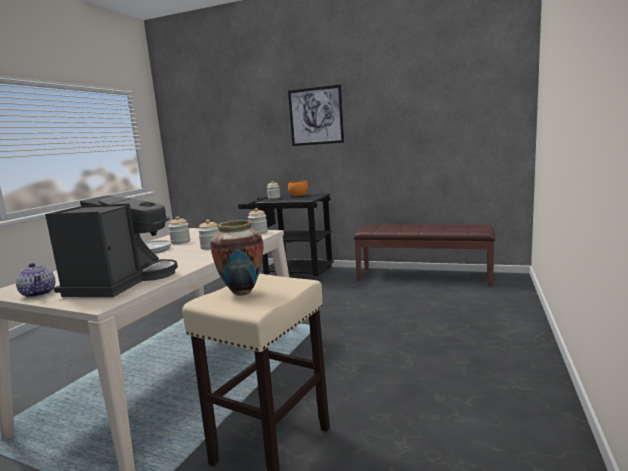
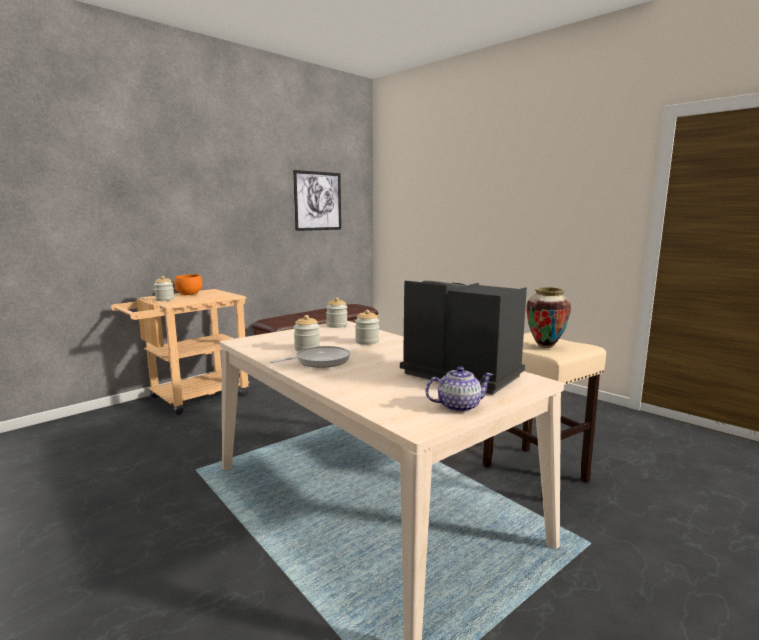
camera: 65 degrees left, 0 degrees up
black cart [238,194,334,281] -> beige cart [111,289,250,415]
picture [288,84,344,146] -> picture moved to [293,170,341,231]

